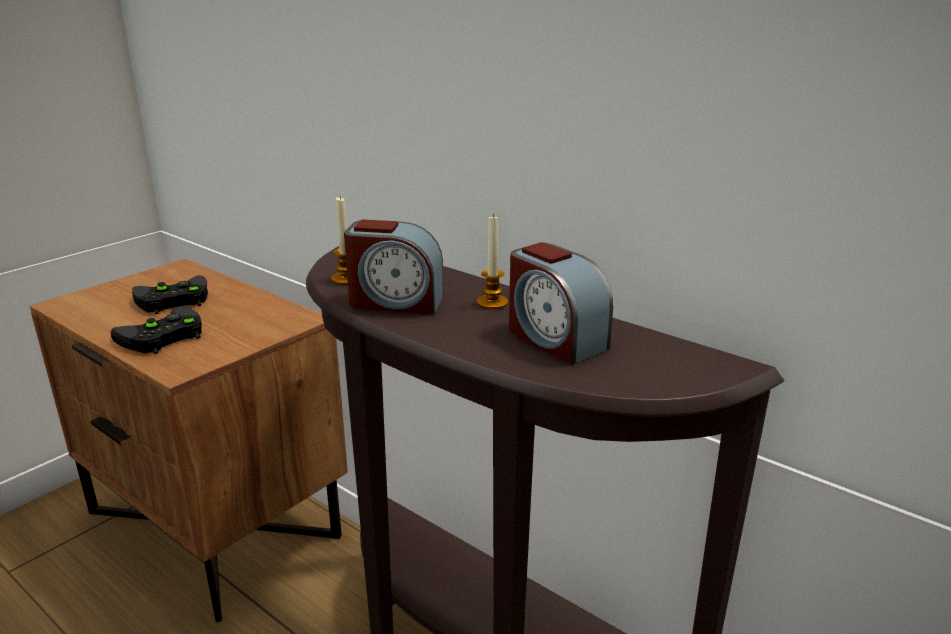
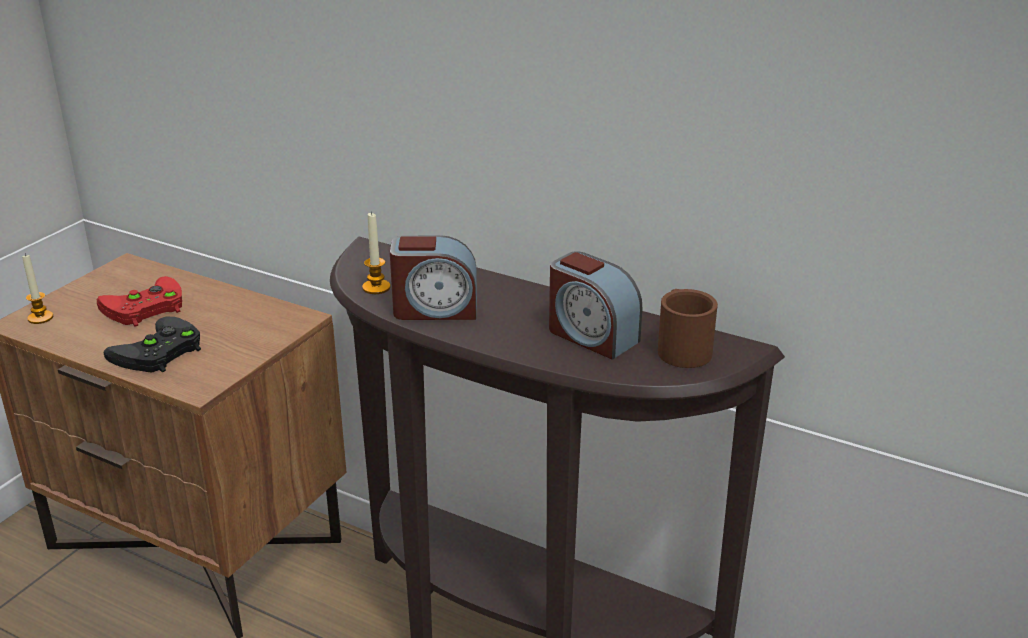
camera: 10 degrees left, 5 degrees up
black game controller [132,275,208,314] -> red game controller [97,276,182,327]
candle [477,214,508,309] -> candle moved to [22,253,53,324]
none -> brown mug [658,289,718,368]

